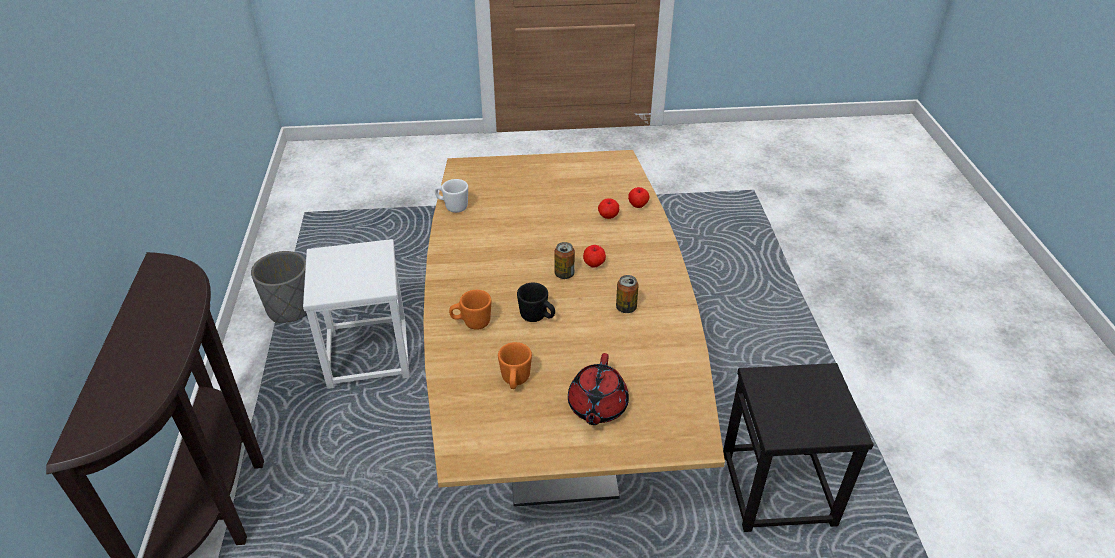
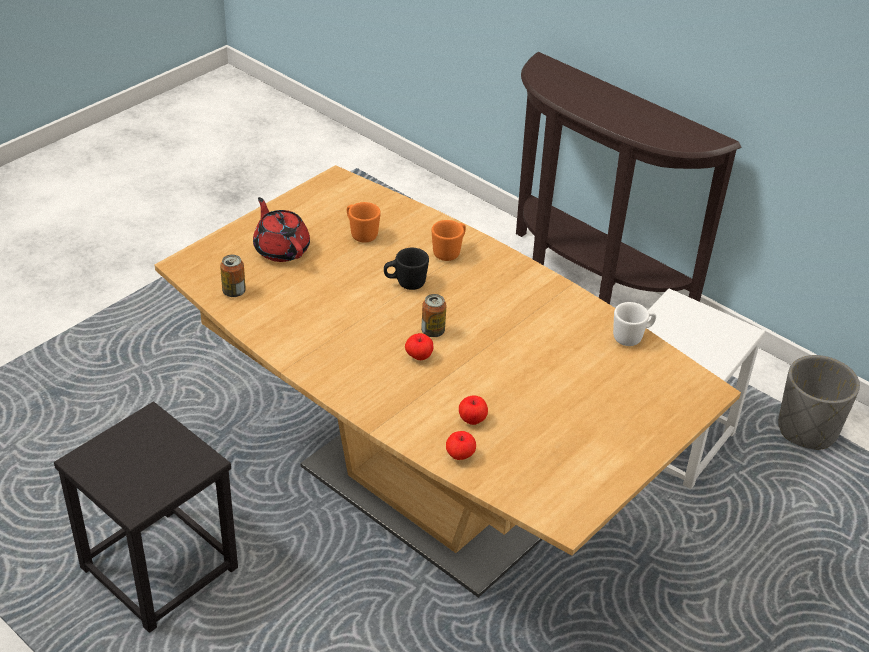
camera: 135 degrees right, 0 degrees up
can [616,275,639,313] -> can moved to [220,255,246,297]

